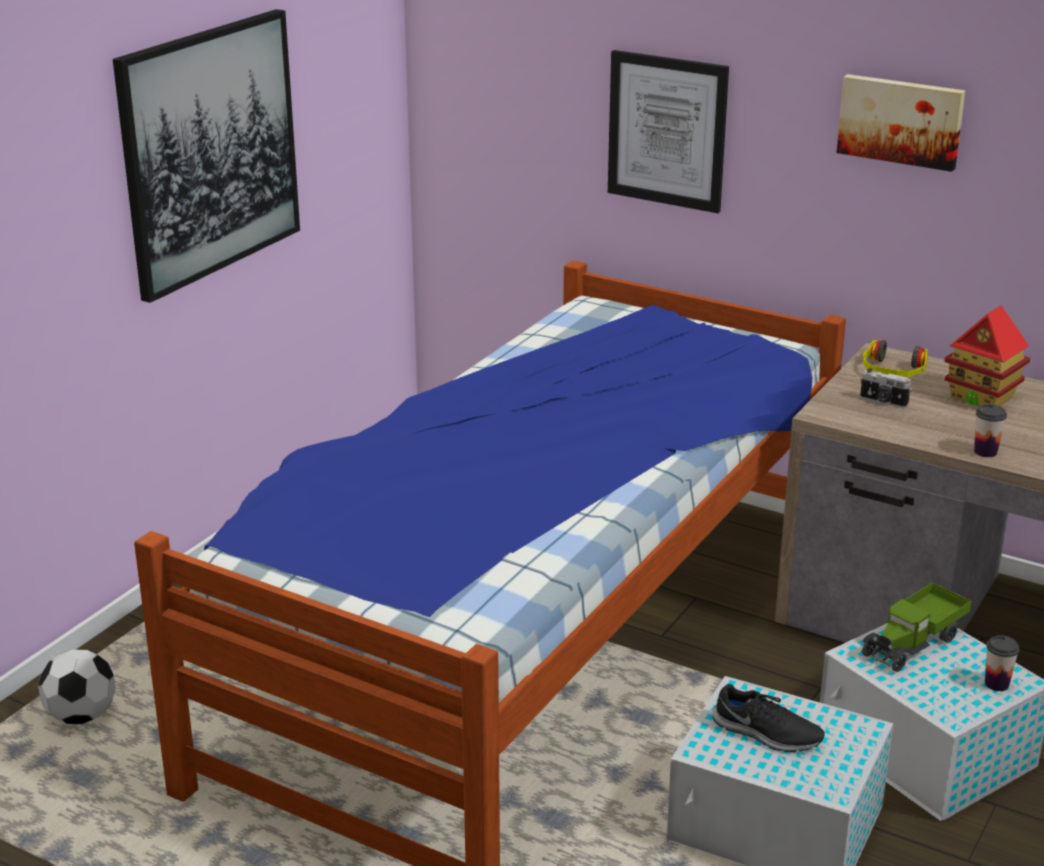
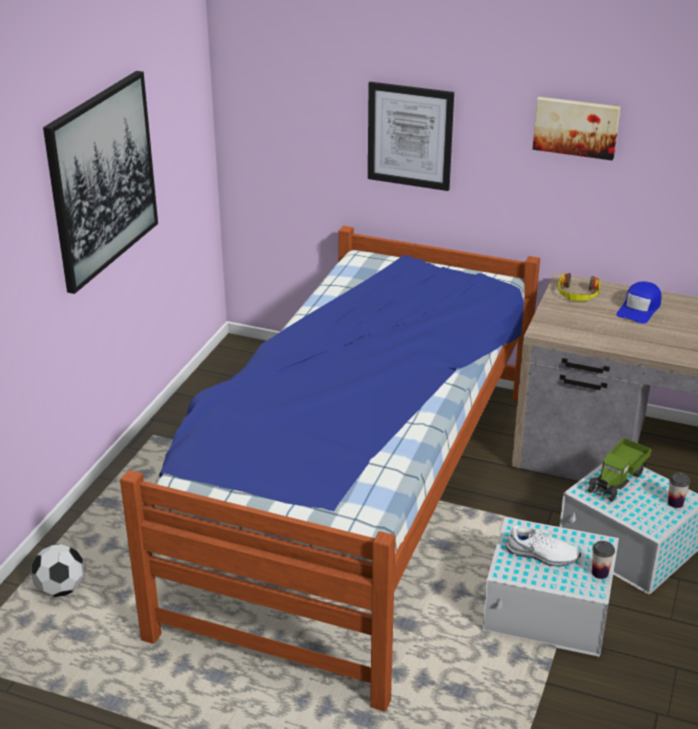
camera: 10 degrees left, 5 degrees up
black shoe [712,684,825,752] -> white shoe [506,526,581,566]
camera [860,368,912,408] -> none
toy house [944,306,1030,406] -> blue cap [616,281,661,324]
cup [974,404,1007,457] -> cup moved to [592,541,615,579]

